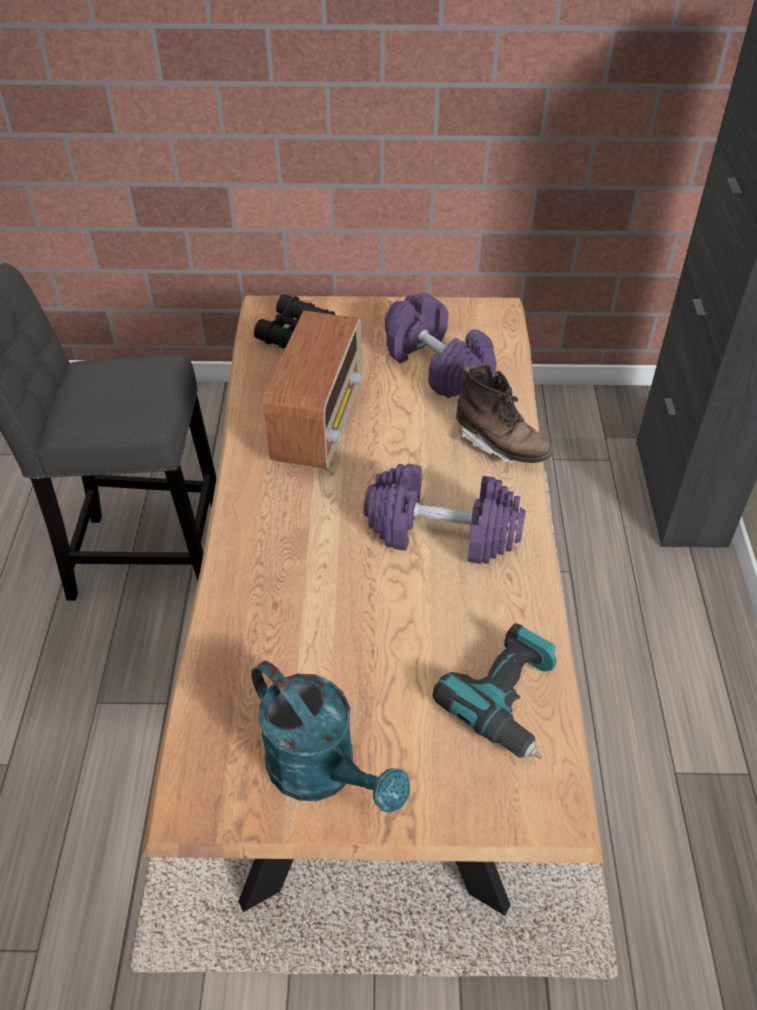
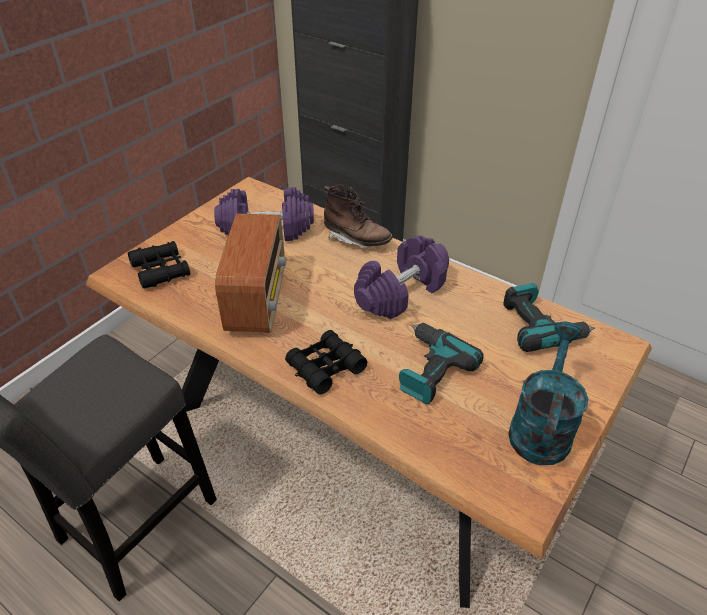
camera: 55 degrees left, 5 degrees down
turquoise watering can [251,661,410,813] -> turquoise watering can turned 60 degrees counterclockwise [508,322,588,465]
radio [264,310,362,469] -> radio turned 45 degrees clockwise [215,214,286,333]
brown boot [456,365,553,463] -> brown boot turned 45 degrees clockwise [324,185,393,249]
none -> black binoculars [285,330,367,394]
none -> power drill [399,323,484,404]

